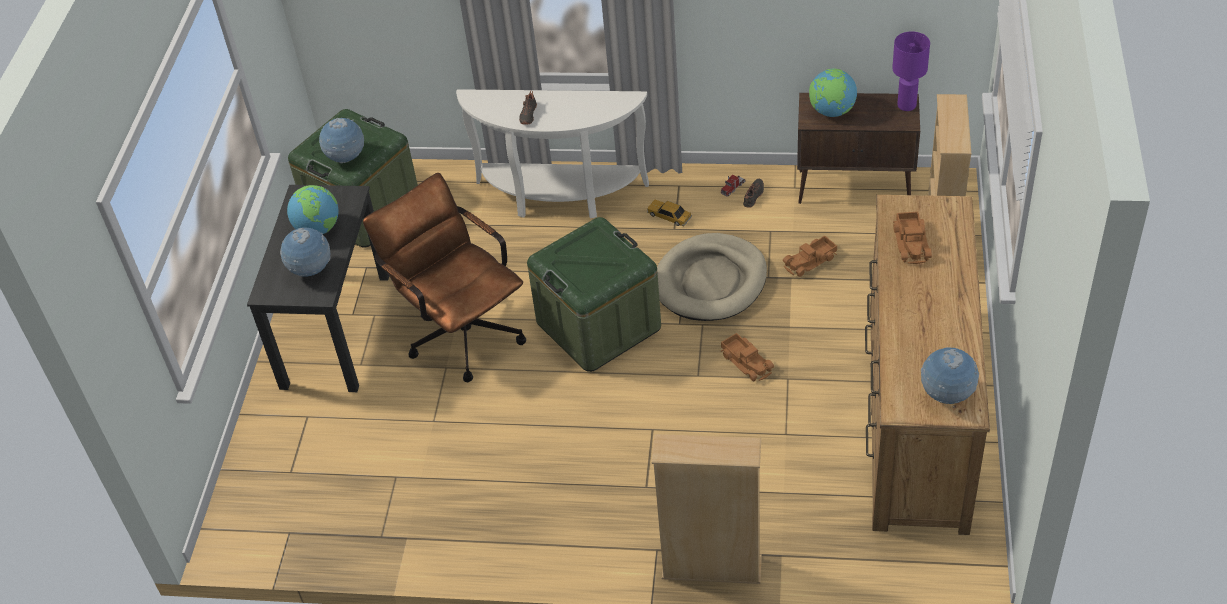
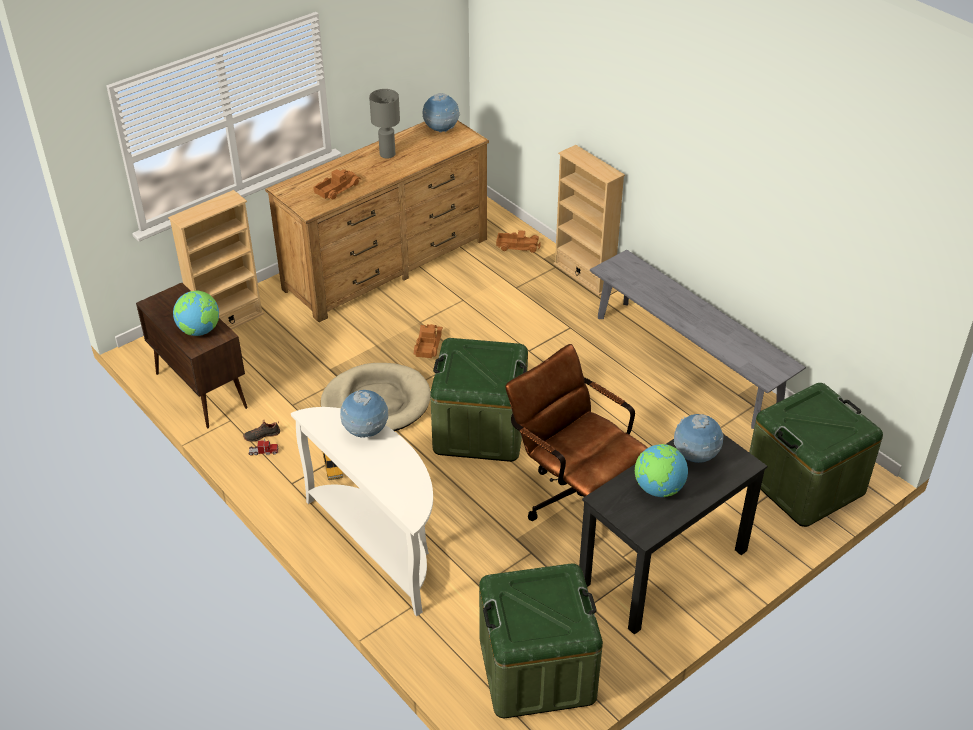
camera: 140 degrees left, 5 degrees down
globe [319,118,364,163] -> globe moved to [340,390,388,438]
brown office chair [363,173,526,382] -> brown office chair turned 135 degrees clockwise [505,344,647,542]
black shoe [519,90,537,125] -> none
toy truck [783,236,837,277] -> toy truck moved to [496,230,541,253]
purple table lamp [892,31,930,111] -> none
none -> grey table lamp [369,89,400,159]
none -> grey bench [590,250,806,429]
none -> green storage box [749,383,883,527]

